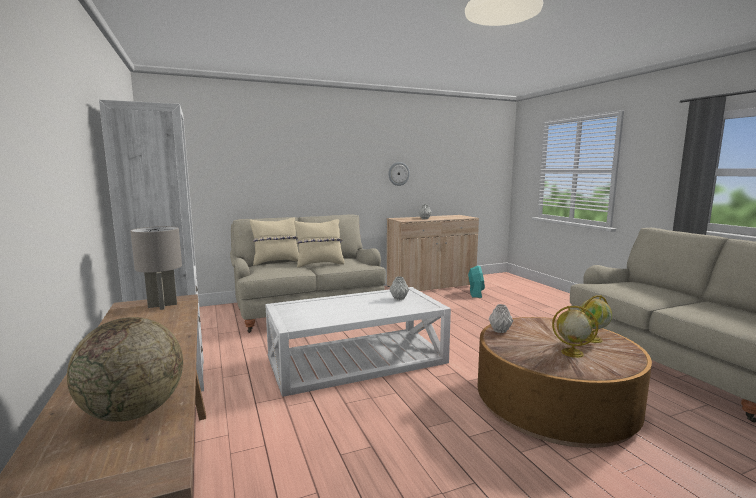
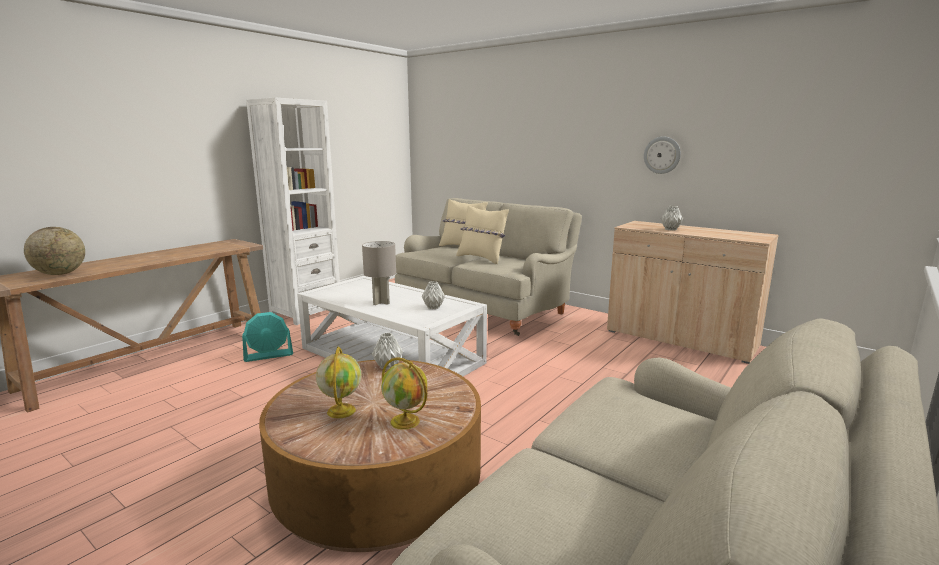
camera: 60 degrees right, 5 degrees up
grey table lamp [130,226,182,310] -> grey table lamp moved to [362,241,396,305]
turquoise fan [468,265,485,298] -> turquoise fan moved to [242,312,293,362]

